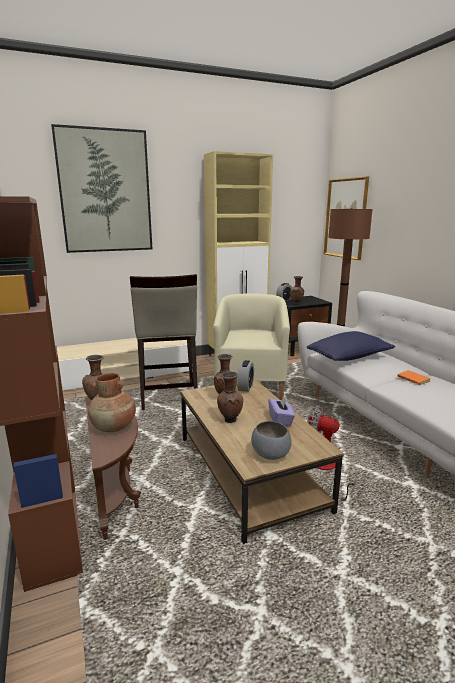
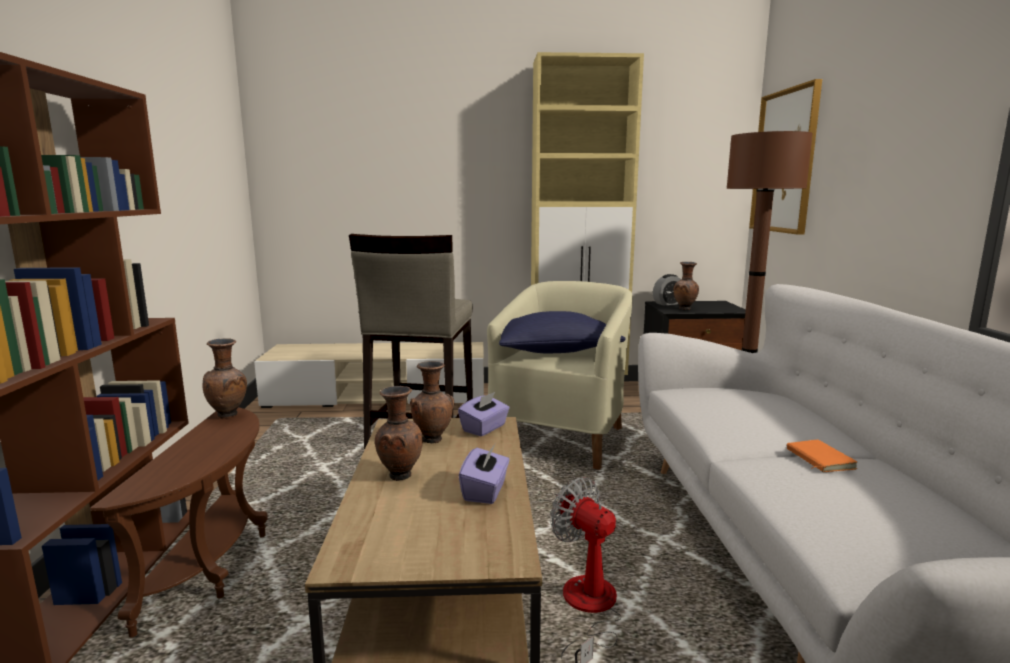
camera: 20 degrees right, 5 degrees down
picture [51,124,152,253] -> none
brown vase [88,373,136,432] -> none
alarm clock [237,360,254,392] -> purple tissue box [458,392,510,436]
grey bowl [251,421,292,460] -> none
blue pillow [307,331,395,361] -> blue pillow moved to [499,311,626,353]

